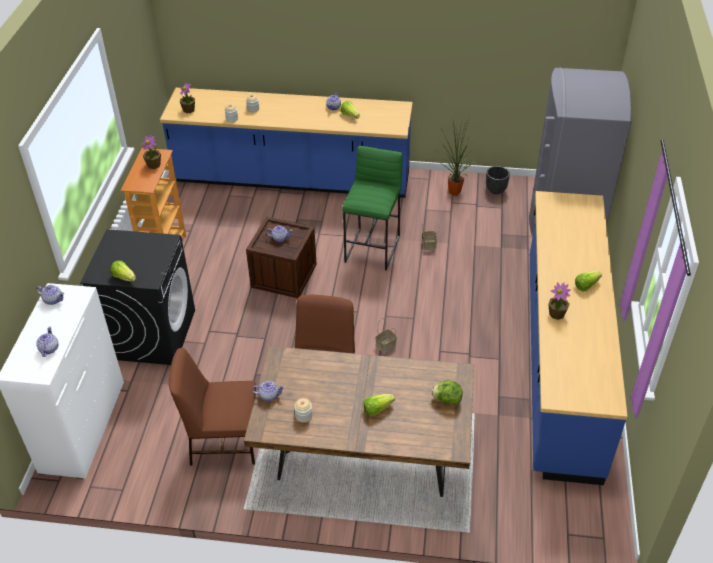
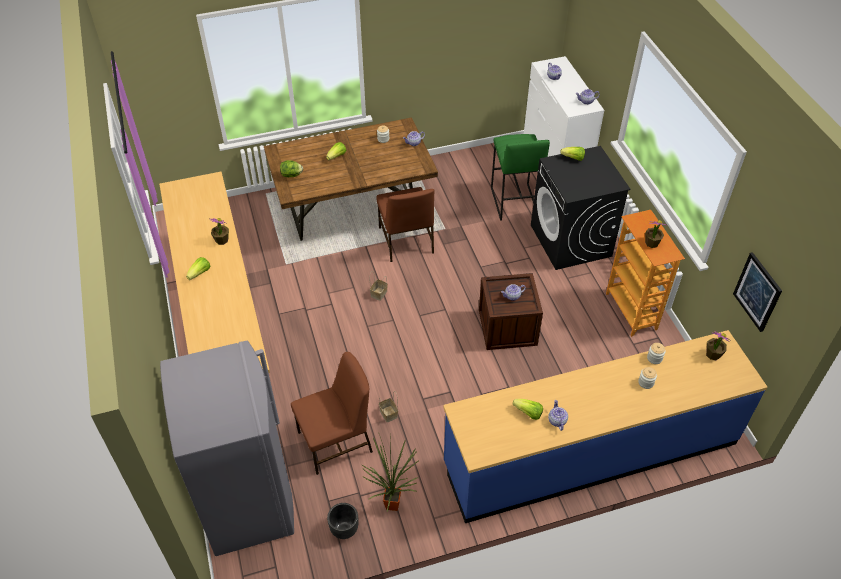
camera: 155 degrees right, 5 degrees up
brown chair [169,348,256,466] -> brown chair moved to [291,352,373,475]
green stool [342,146,403,271] -> green stool moved to [491,134,550,221]
none -> picture [733,252,782,332]

